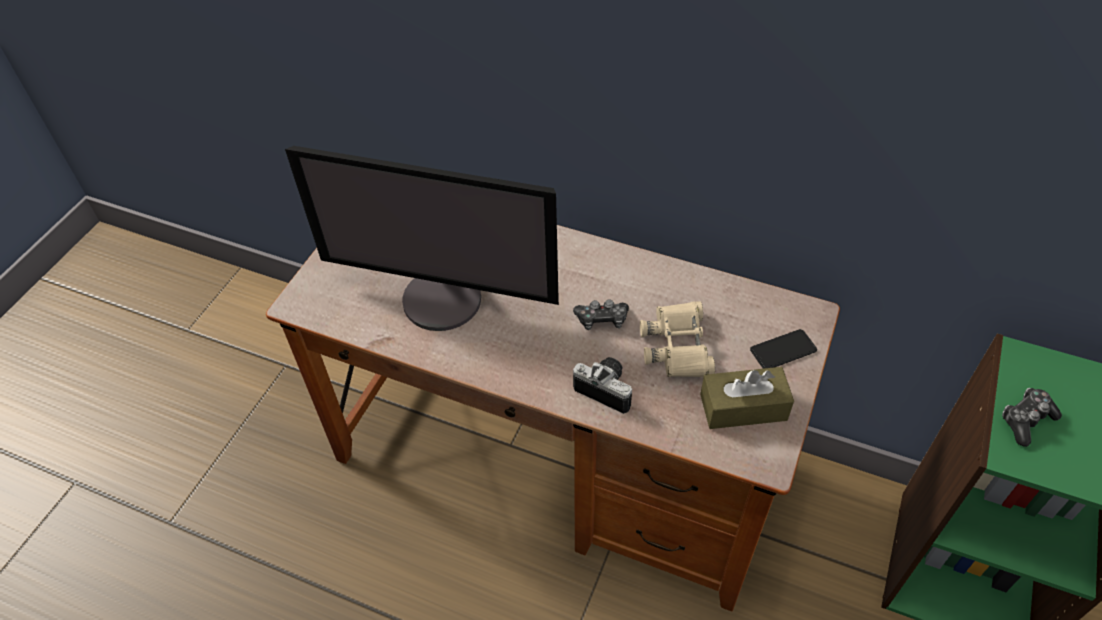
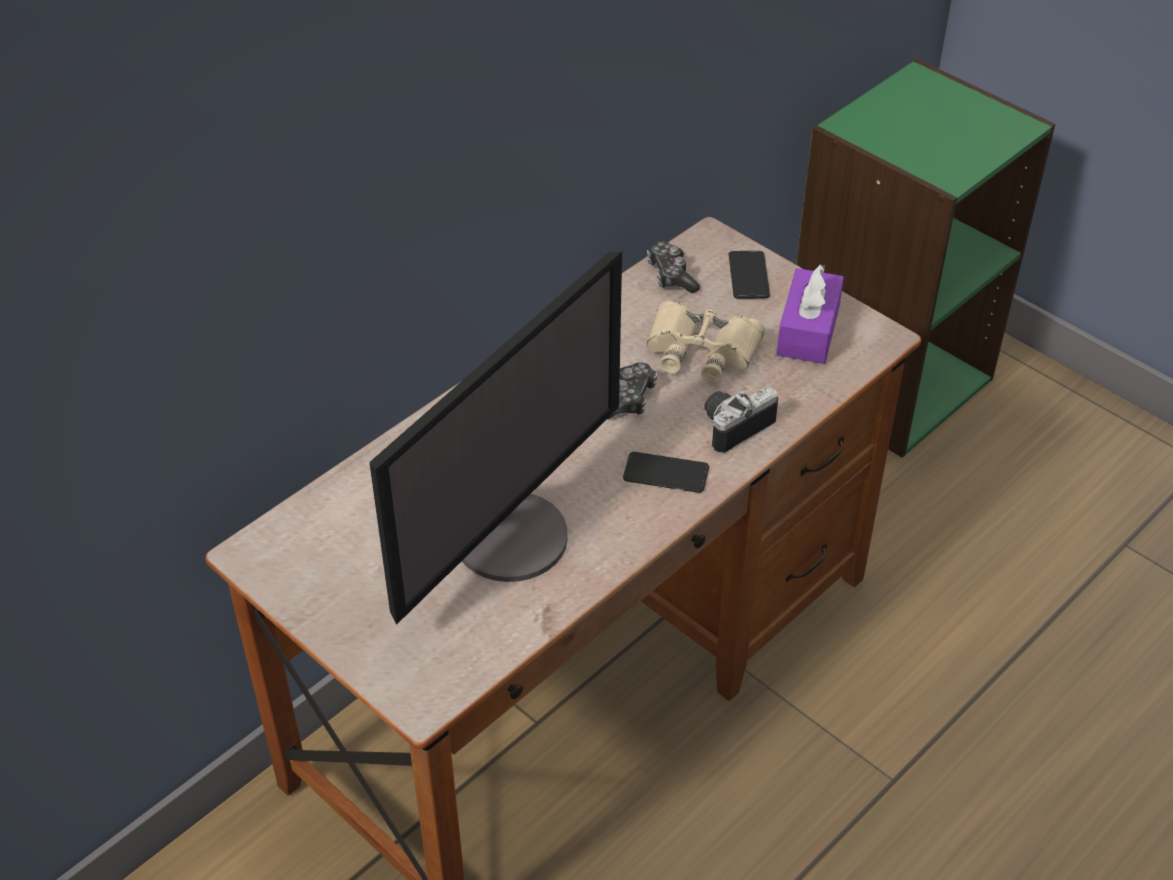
camera: 70 degrees left, 5 degrees down
brown tissue box [700,367,794,429] -> purple tissue box [776,264,844,364]
game controller [1002,388,1062,447] -> game controller moved to [647,241,700,293]
none -> phone [623,452,709,493]

